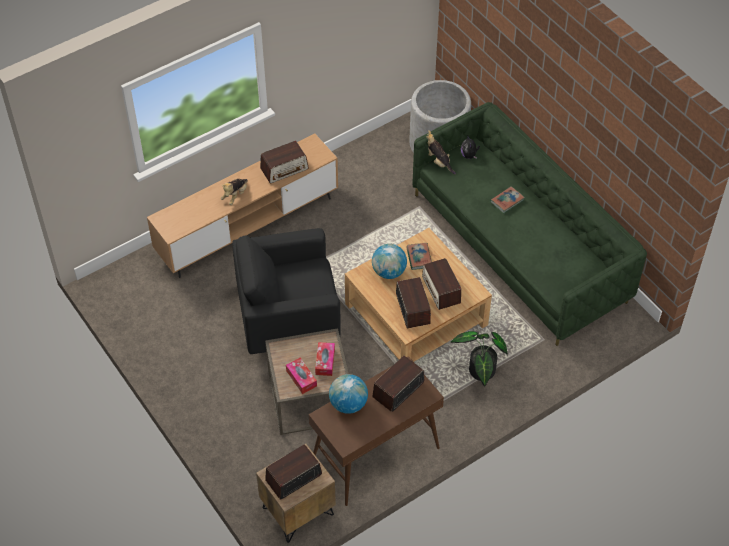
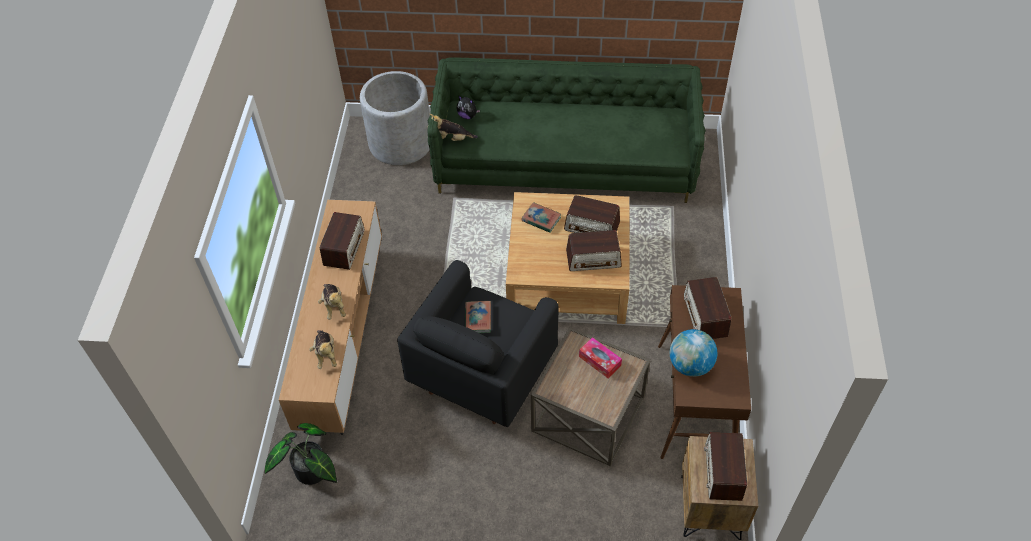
camera: 50 degrees left, 0 degrees up
tissue box [286,358,317,394] -> none
globe [372,244,407,279] -> none
radio [396,277,431,328] -> radio turned 150 degrees clockwise [566,230,622,271]
potted plant [450,331,508,386] -> potted plant moved to [264,423,337,485]
book [490,186,525,213] -> book moved to [465,301,491,333]
none -> plush toy [309,330,337,369]

